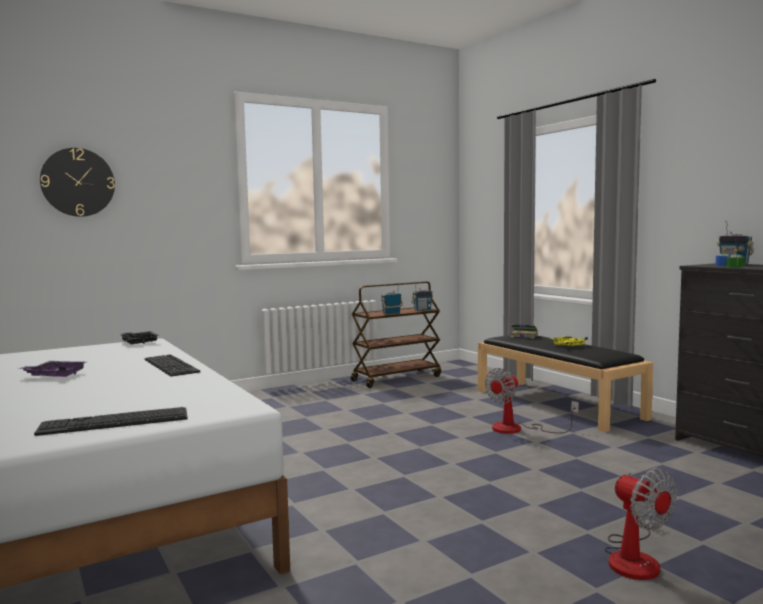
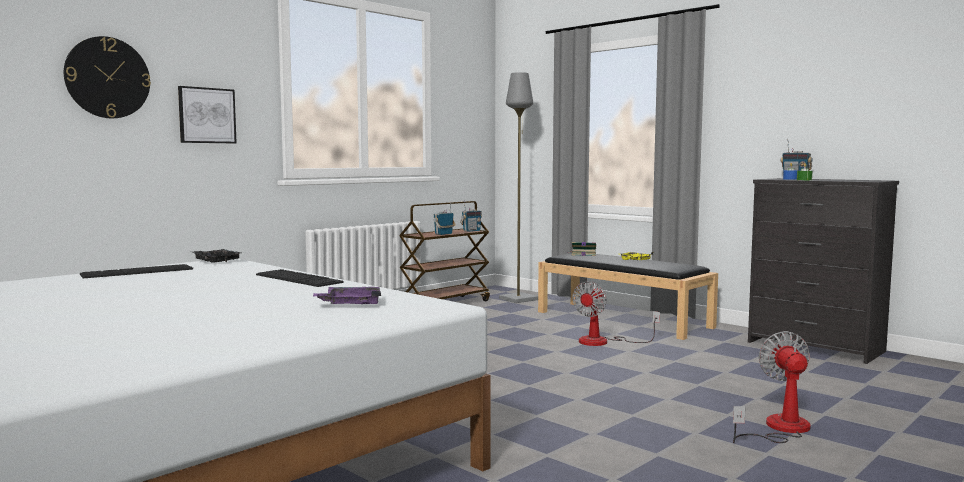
camera: 15 degrees left, 0 degrees up
purple tray [19,361,86,377] -> purple tray moved to [313,287,381,304]
keyboard [34,407,187,436] -> keyboard moved to [80,264,193,278]
fan [604,468,677,580] -> fan turned 135 degrees counterclockwise [733,331,811,443]
none -> picture [178,86,237,143]
none -> grey floor lamp [499,72,538,303]

